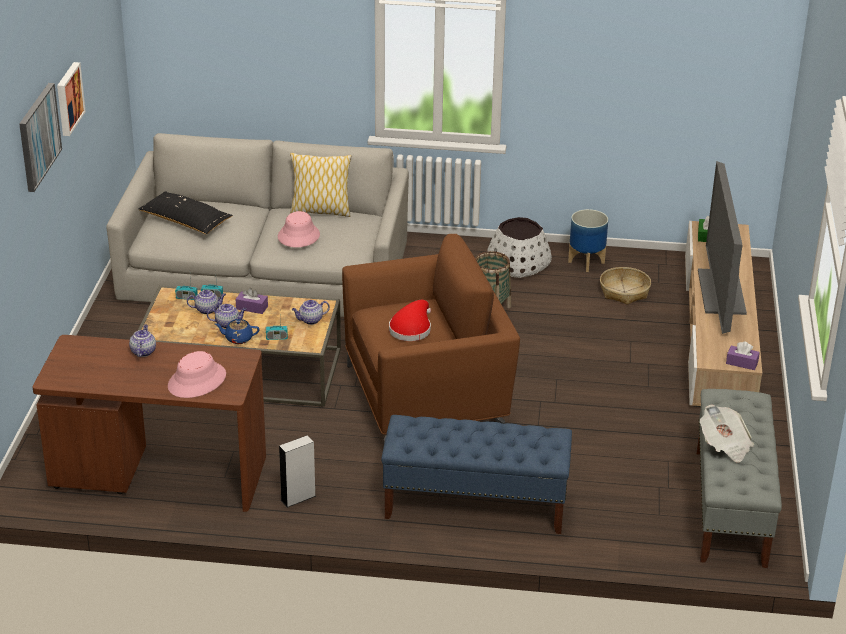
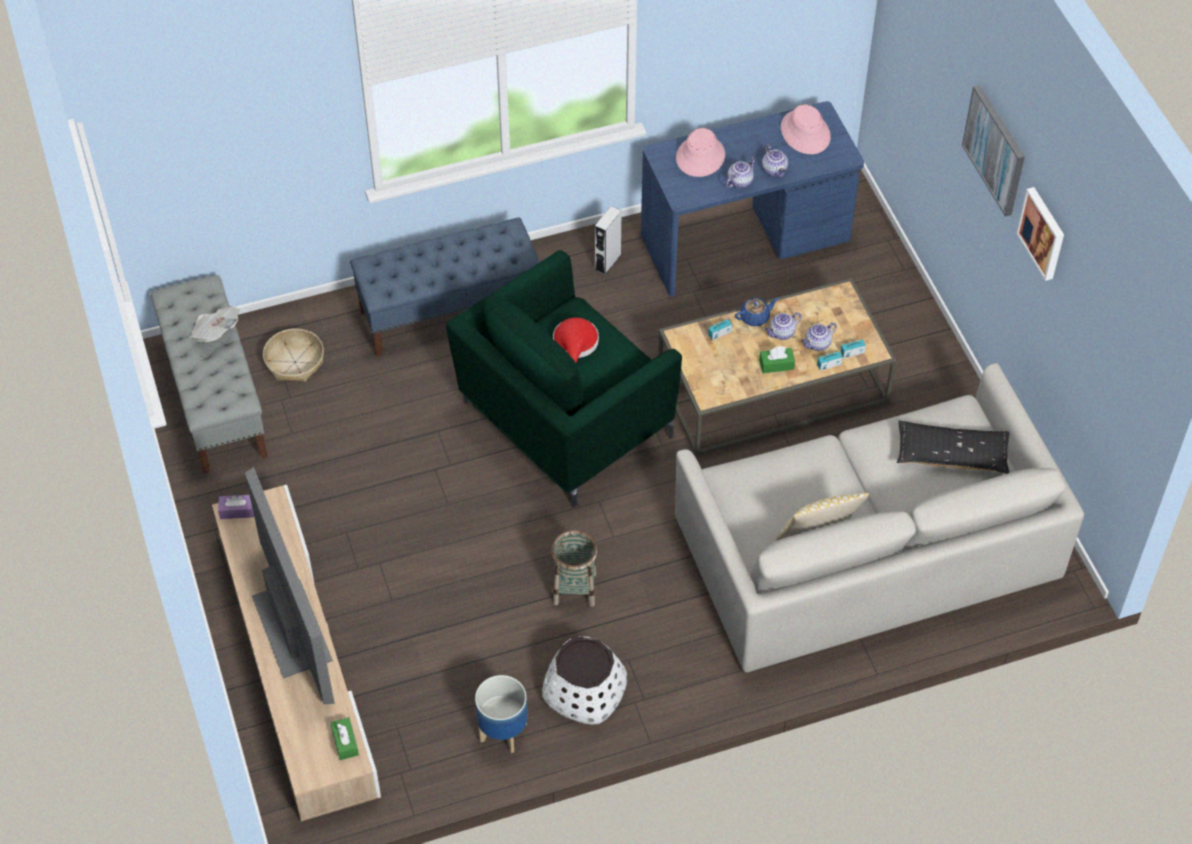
camera: 155 degrees right, 20 degrees up
brown desk [33,335,266,512] -> blue desk [641,101,864,296]
purple tissue box [236,288,268,314] -> green tissue box [759,346,795,373]
pink hat [278,211,320,247] -> pink hat moved to [781,104,831,154]
teapot [292,300,330,325] -> teapot moved to [726,157,756,188]
brown armchair [342,234,520,443] -> green armchair [446,250,682,507]
basket [600,267,651,305] -> basket moved to [263,328,324,382]

